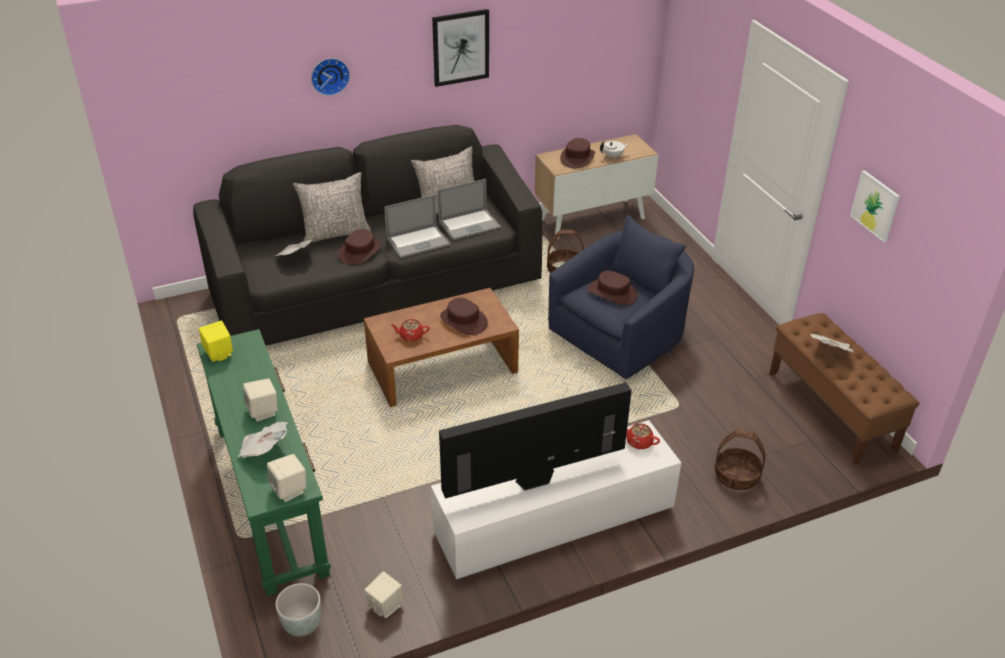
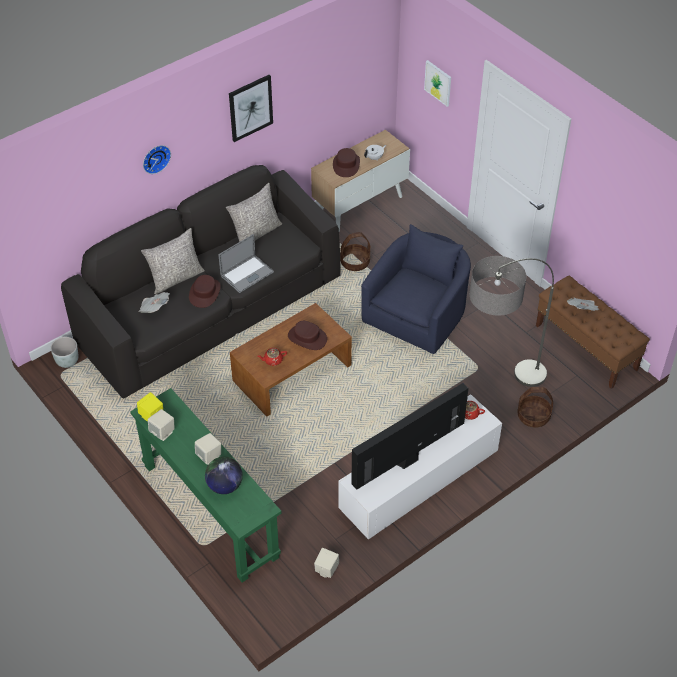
camera: 15 degrees left, 10 degrees up
newspaper [238,422,288,458] -> globe [205,457,243,494]
beige speaker [267,454,306,502] -> beige speaker moved to [148,409,175,441]
grey planter [275,583,321,637] -> grey planter moved to [50,337,79,368]
laptop [438,179,501,240] -> none
brown hat [588,271,638,305] -> none
picture [850,170,900,242] -> picture moved to [424,60,451,107]
none -> floor lamp [470,256,554,387]

